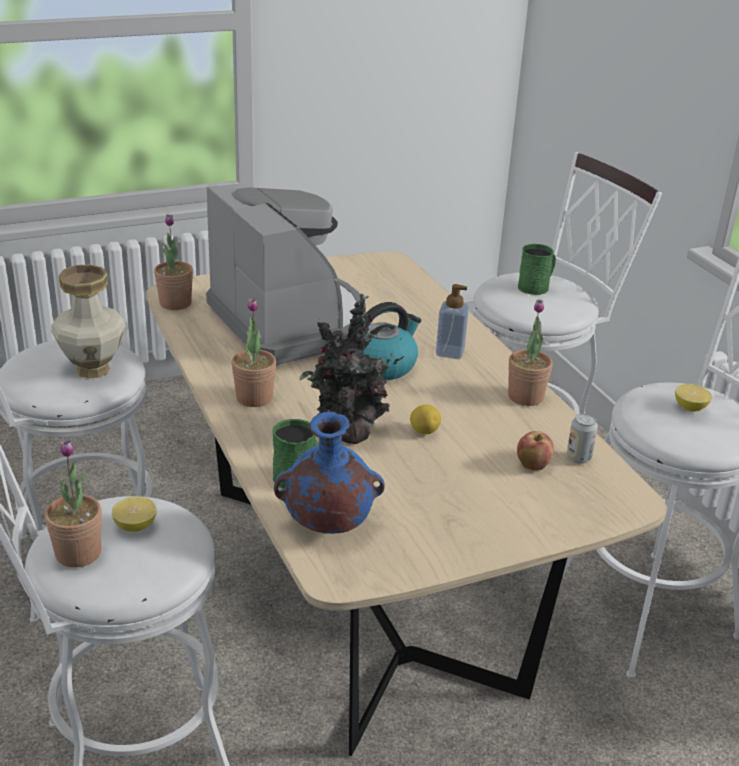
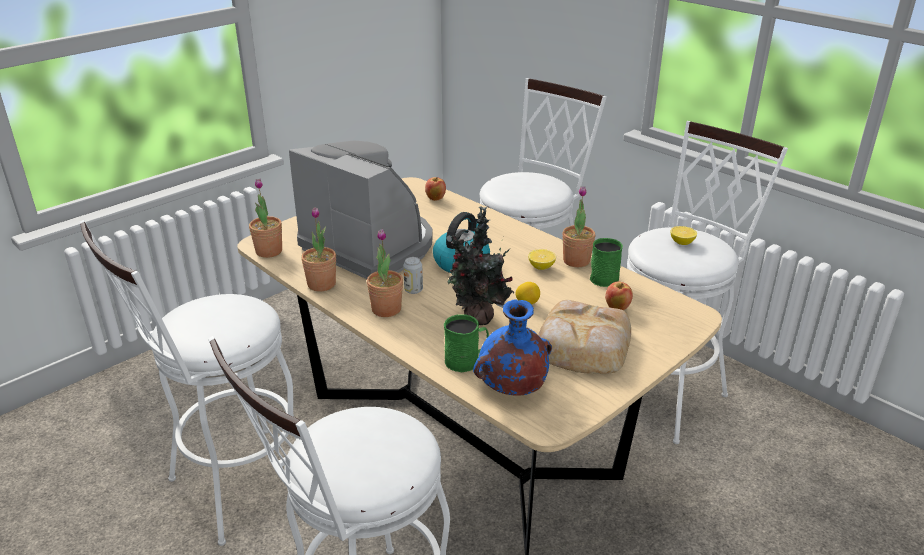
camera: 20 degrees left, 0 degrees up
potted plant [45,440,102,567] -> potted plant moved to [301,207,336,292]
vase [51,264,126,378] -> none
lemon [112,496,157,532] -> lemon moved to [528,249,556,270]
soap dispenser [436,284,469,359] -> none
green mug [518,244,556,295] -> green mug moved to [590,238,623,287]
can [567,413,598,464] -> can moved to [403,257,423,294]
none -> apple [425,177,446,201]
none -> bread [538,300,631,374]

